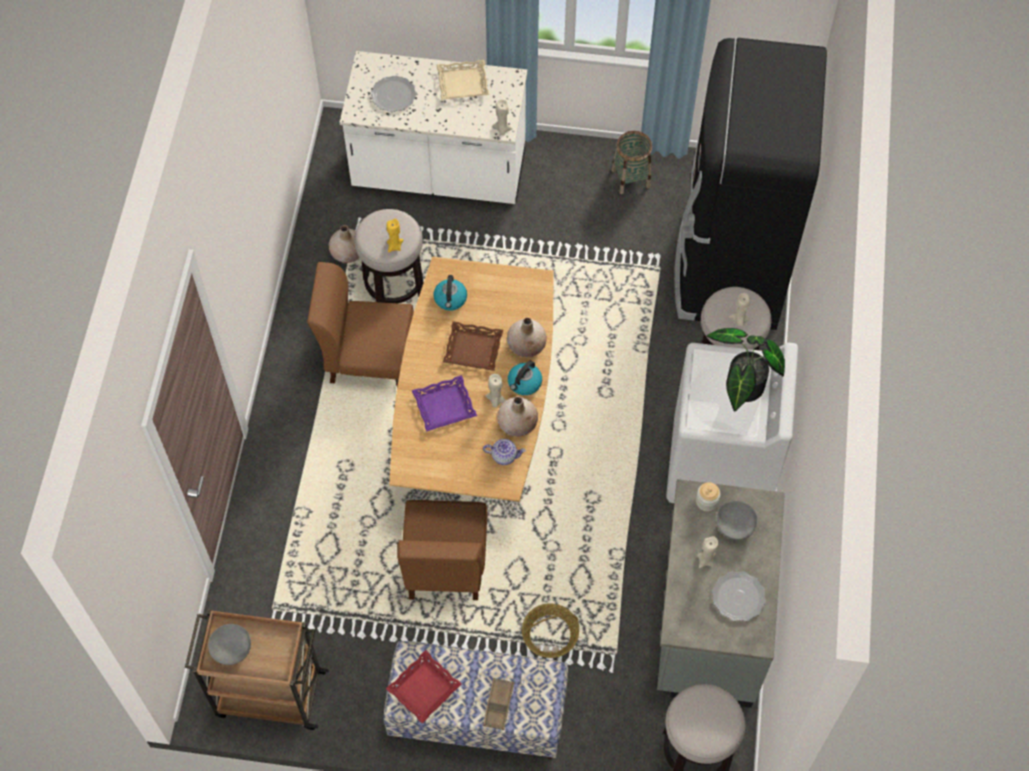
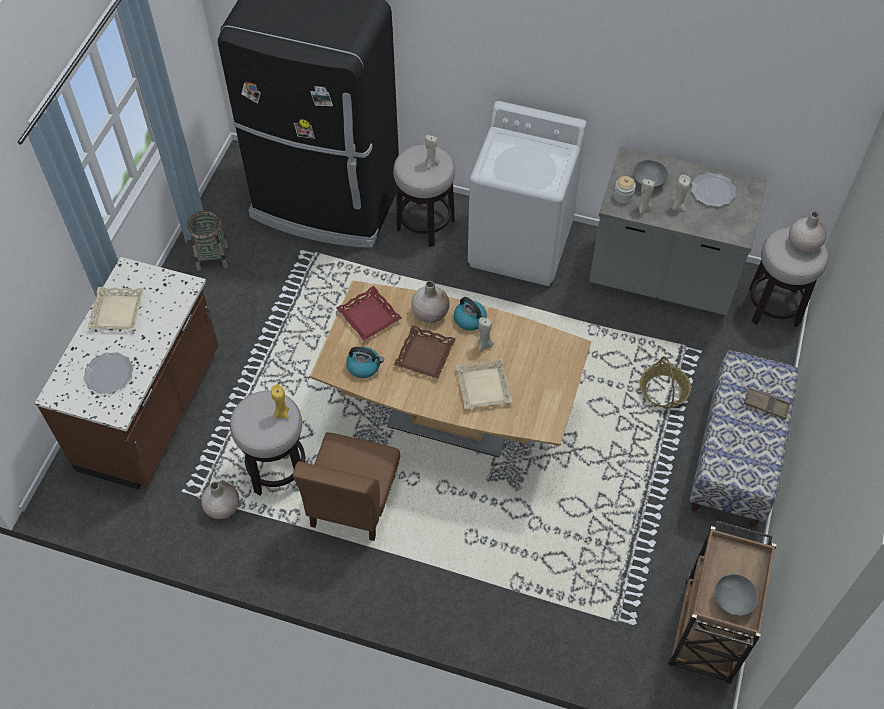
camera: 80 degrees left, 5 degrees down
white counter [339,51,527,204] -> brown counter [35,257,219,490]
red tray [386,650,462,723] -> red tray moved to [336,286,402,341]
brown chair [397,500,487,600] -> none
purple tray [412,375,477,431] -> beige tray [456,359,512,409]
teapot [483,439,526,465] -> none
beige candle [492,100,512,135] -> beige candle moved to [636,178,655,214]
beige vase [497,396,538,437] -> beige vase moved to [789,211,826,252]
potted plant [707,328,785,412] -> none

